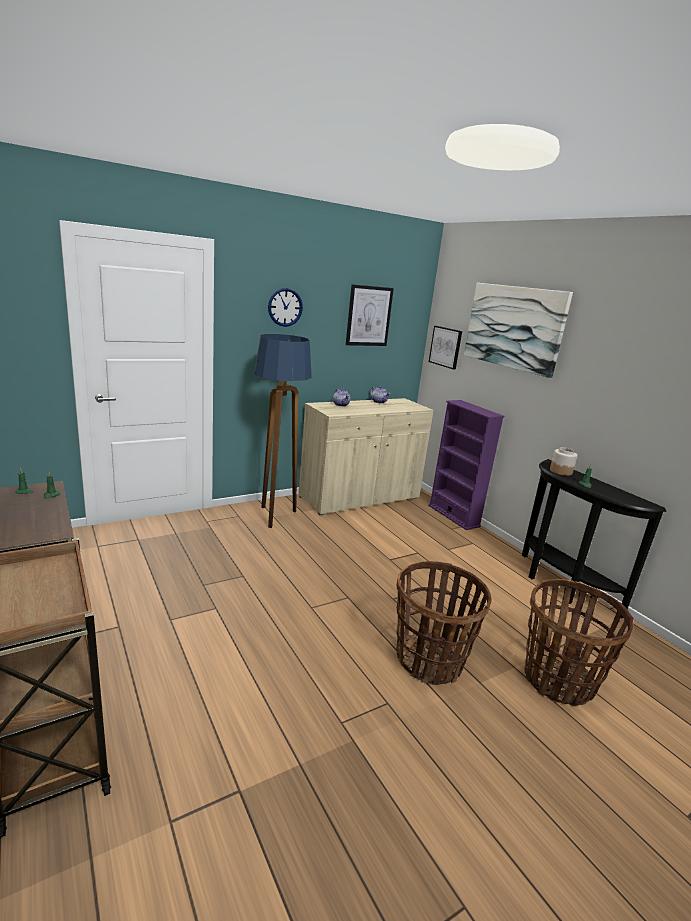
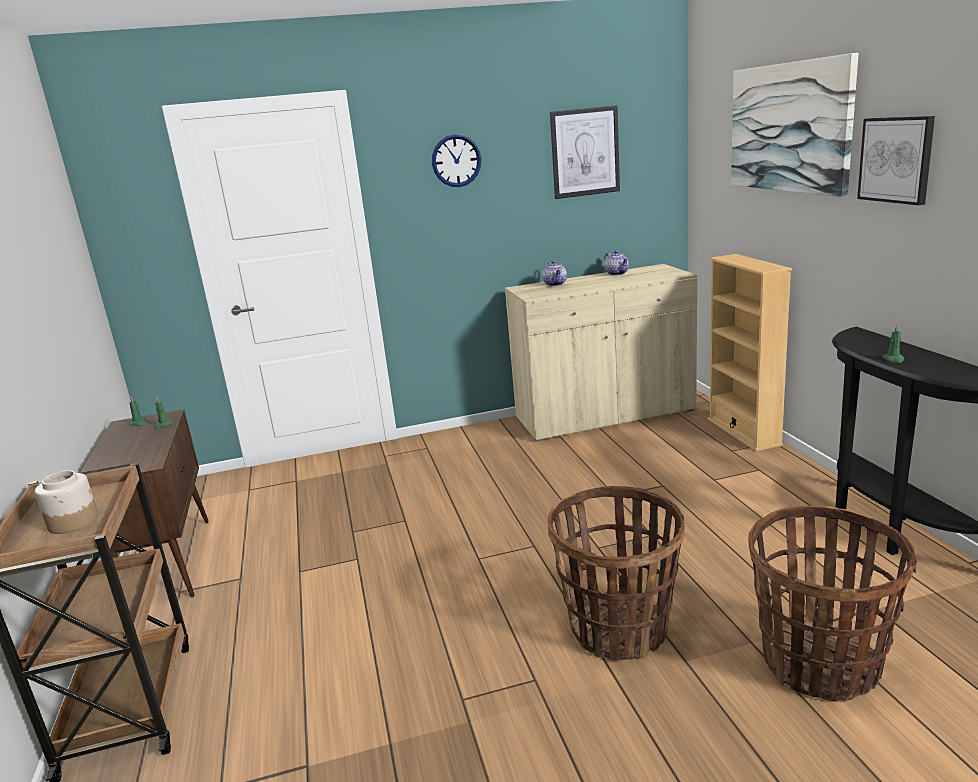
camera: 20 degrees right, 0 degrees up
floor lamp [255,334,312,528] -> none
purple bookcase [428,400,504,530] -> beige bookcase [708,254,792,452]
picture [429,326,462,369] -> picture moved to [857,116,935,205]
jar [550,447,577,476] -> jar moved to [35,471,98,534]

